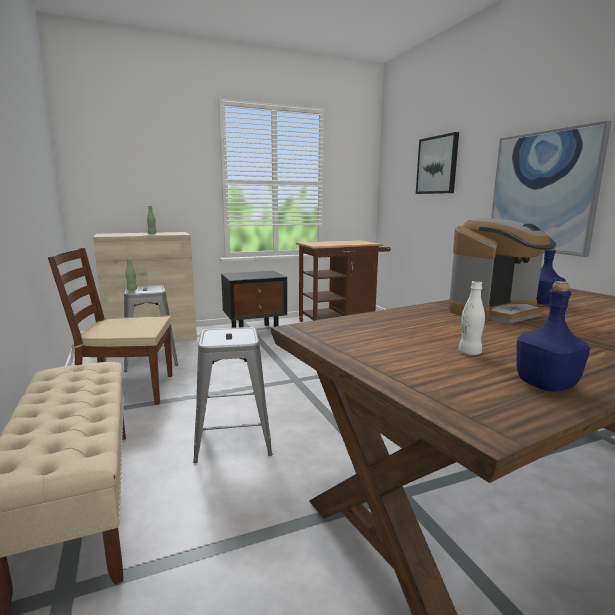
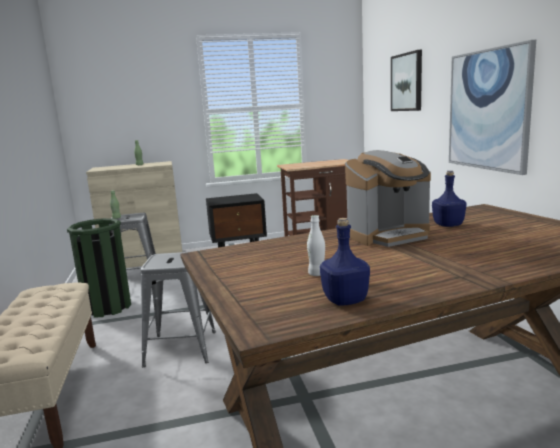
camera: 10 degrees right, 0 degrees up
brown chair [48,248,172,405] -> green trash can [67,218,131,318]

